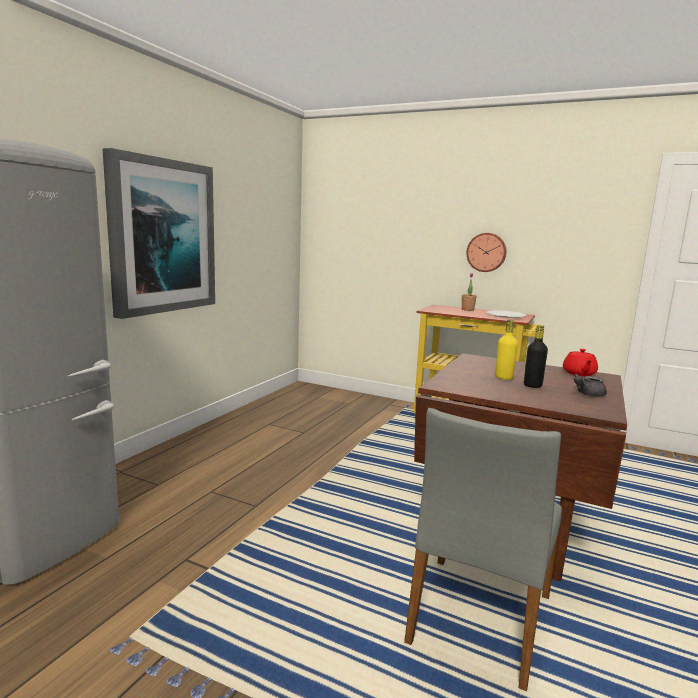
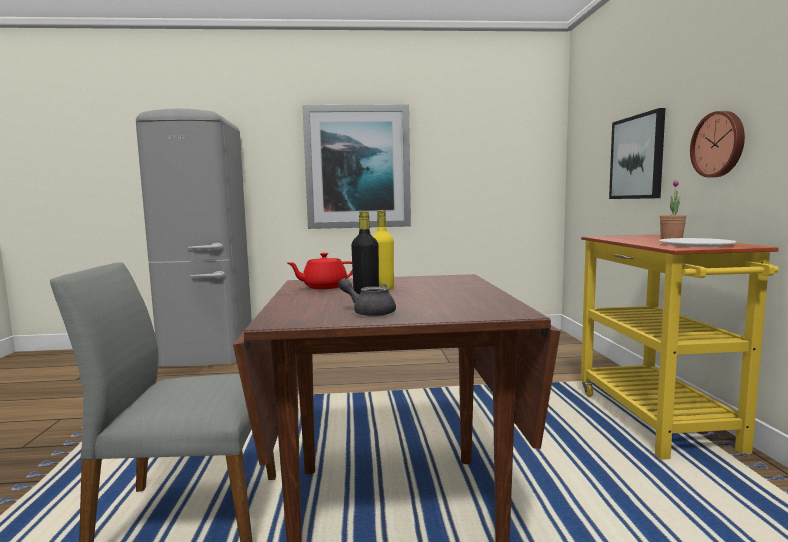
camera: 60 degrees right, 5 degrees down
red teapot [563,349,598,376] -> red teapot moved to [287,253,353,289]
none -> picture [609,108,666,199]

